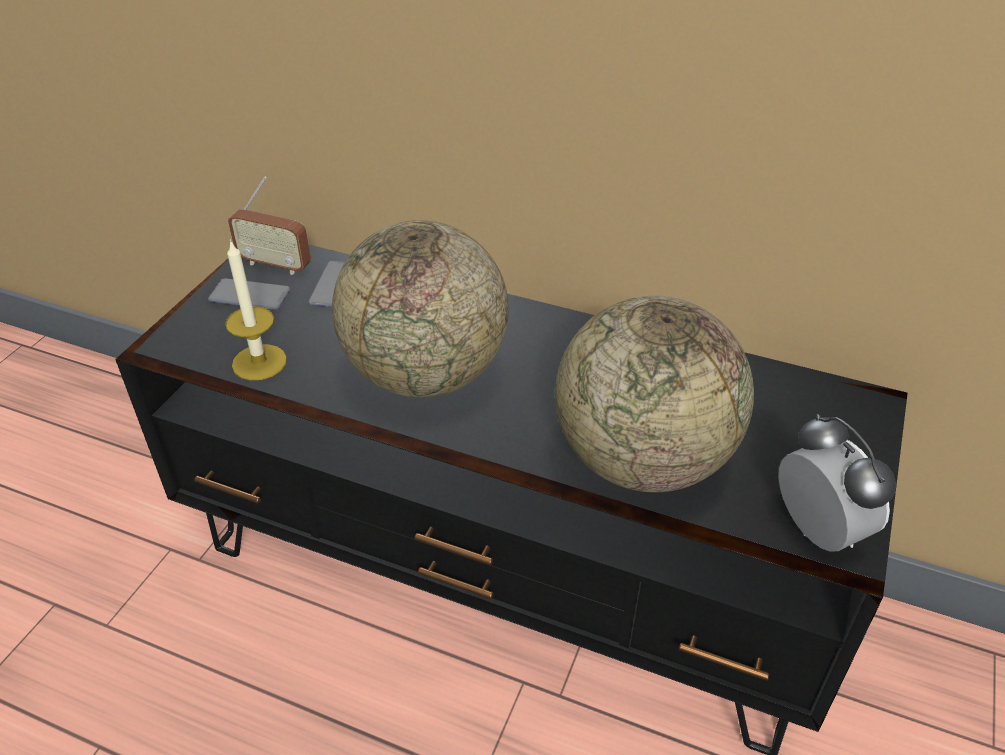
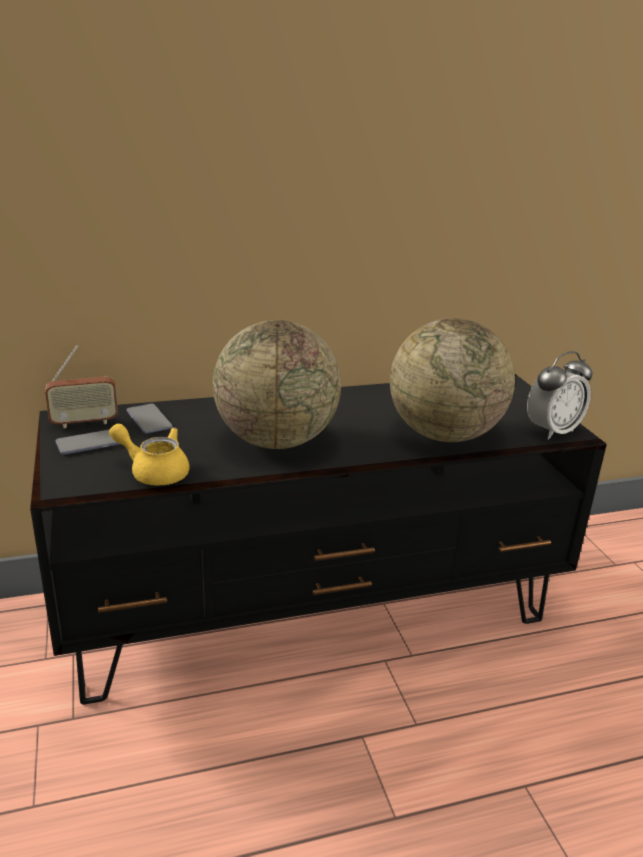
camera: 40 degrees left, 15 degrees down
candle [225,239,287,381] -> yellow teapot [109,424,189,485]
alarm clock [778,414,896,552] -> alarm clock turned 120 degrees clockwise [527,351,592,439]

